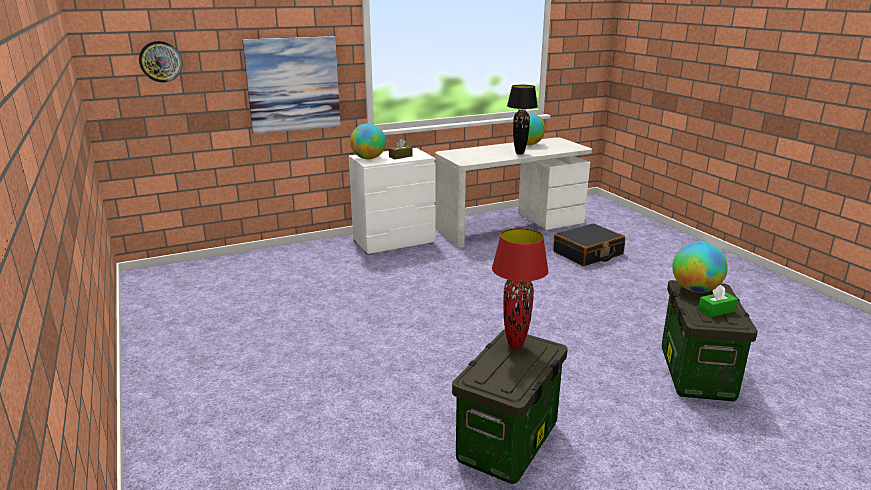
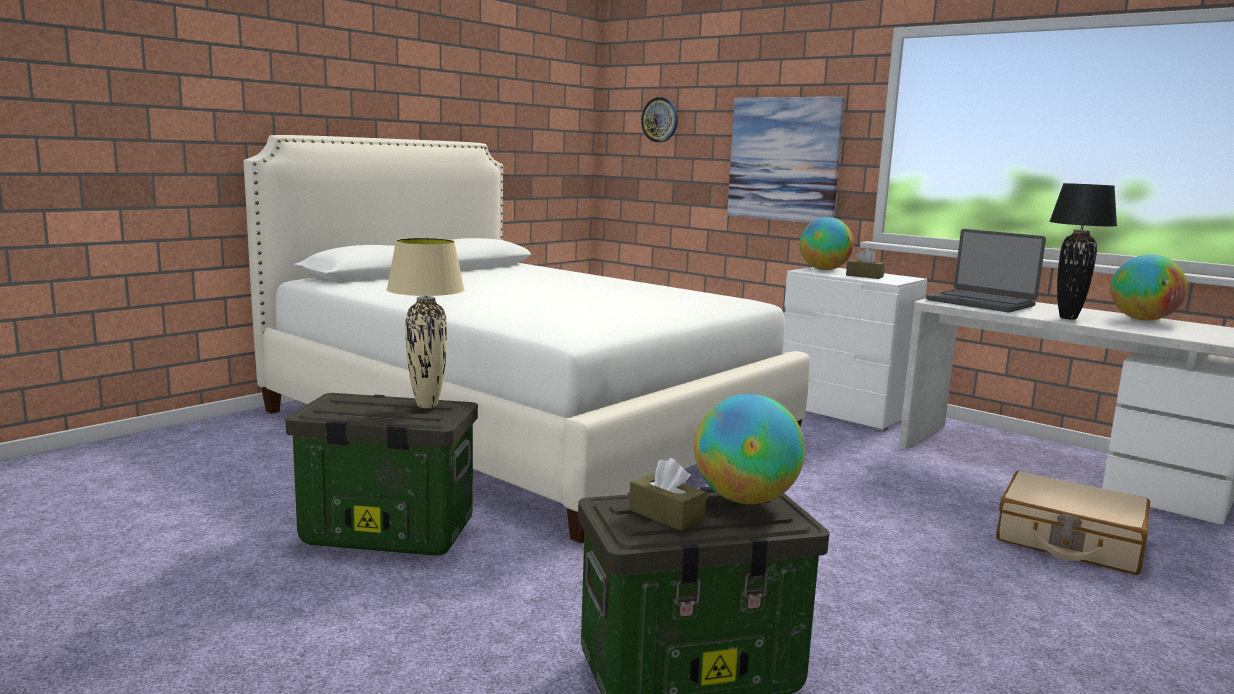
camera: 65 degrees right, 10 degrees down
red table lamp [492,228,549,349] -> beige table lamp [386,238,465,408]
black suitcase [553,223,625,266] -> beige suitcase [996,471,1150,575]
green tissue box [698,285,738,317] -> brown tissue box [629,458,706,531]
none -> white bed [244,135,810,543]
none -> laptop [926,229,1046,312]

